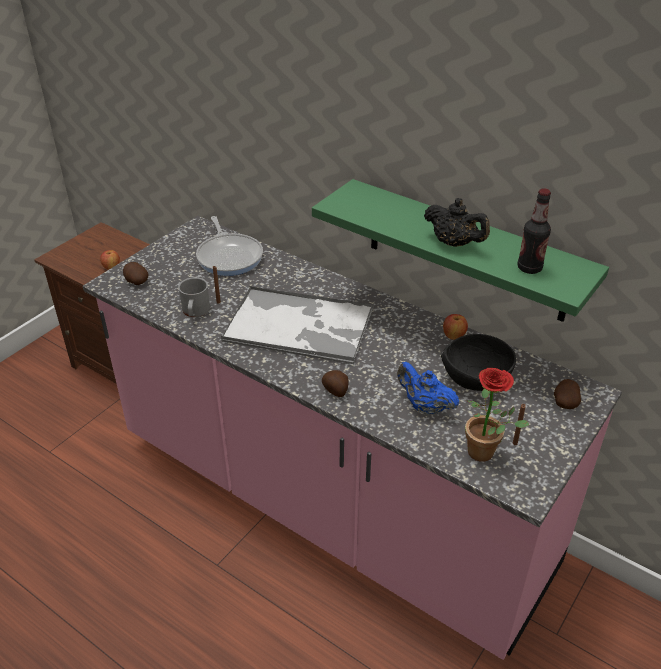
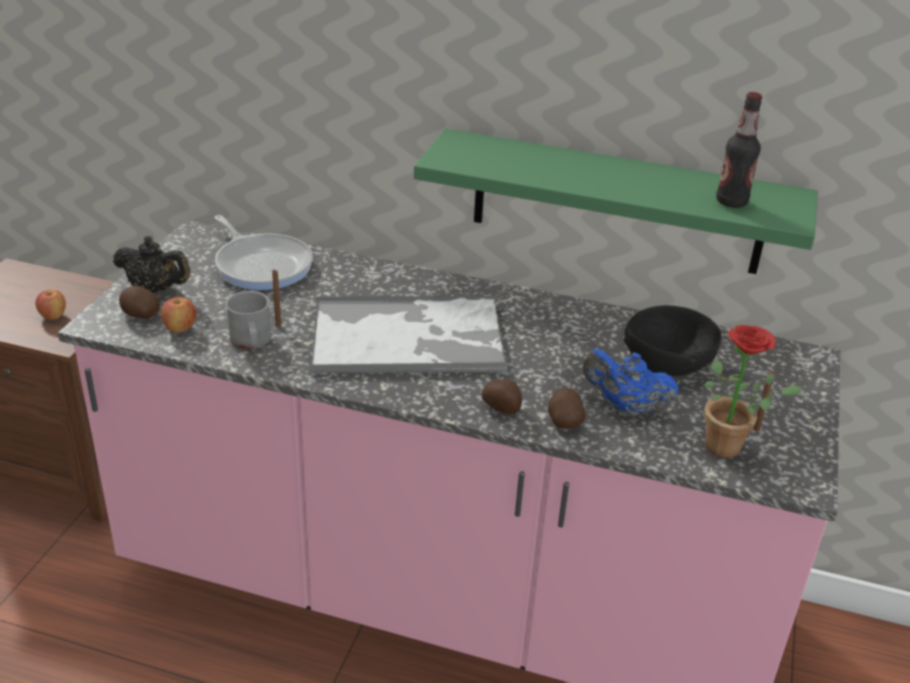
camera: 20 degrees left, 5 degrees down
black teapot [424,198,490,247] -> black teapot moved to [113,236,191,293]
apple [443,314,468,340] -> apple moved to [161,297,196,333]
potato [554,379,581,409] -> potato moved to [548,388,586,429]

